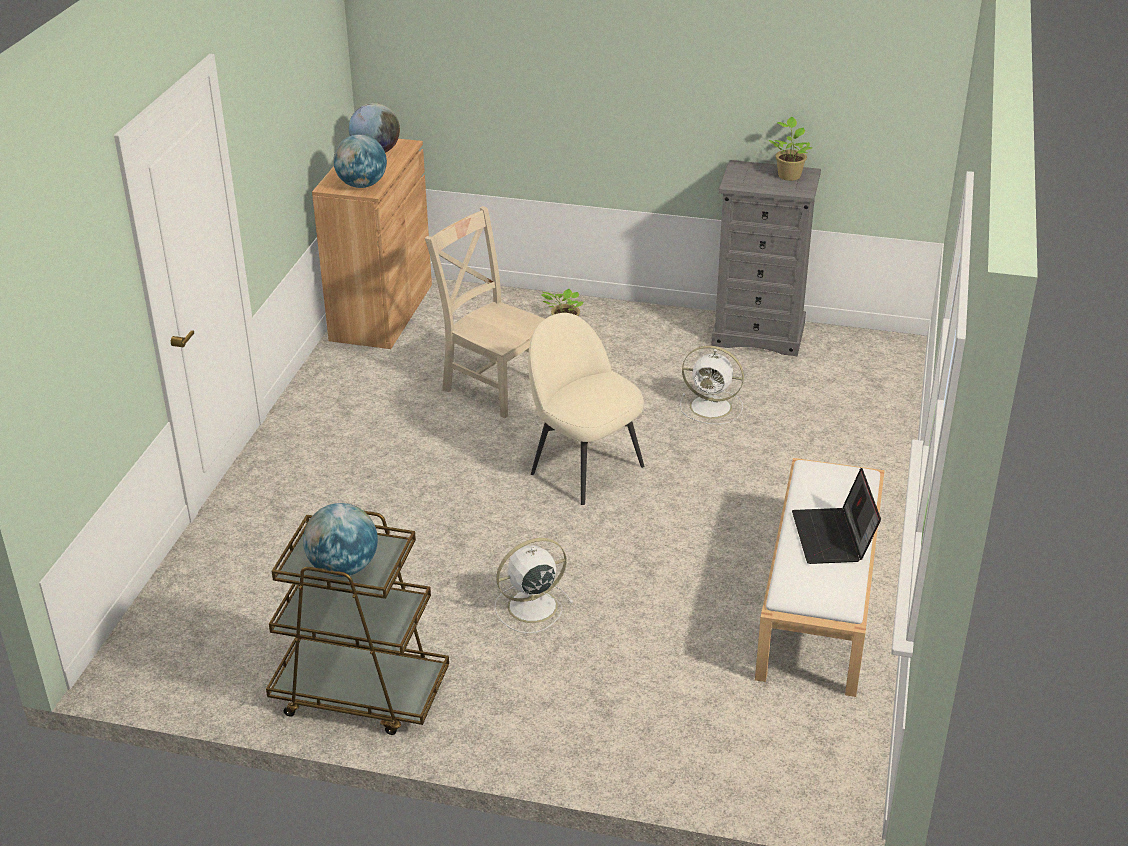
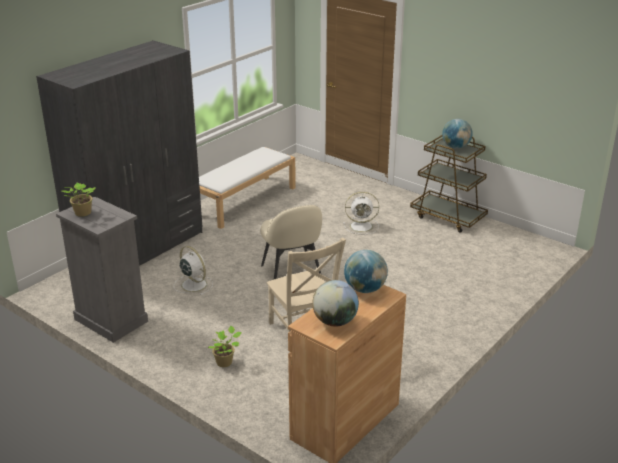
camera: 155 degrees left, 5 degrees down
laptop [792,468,881,564] -> none
none -> grey wardrobe [36,40,202,266]

